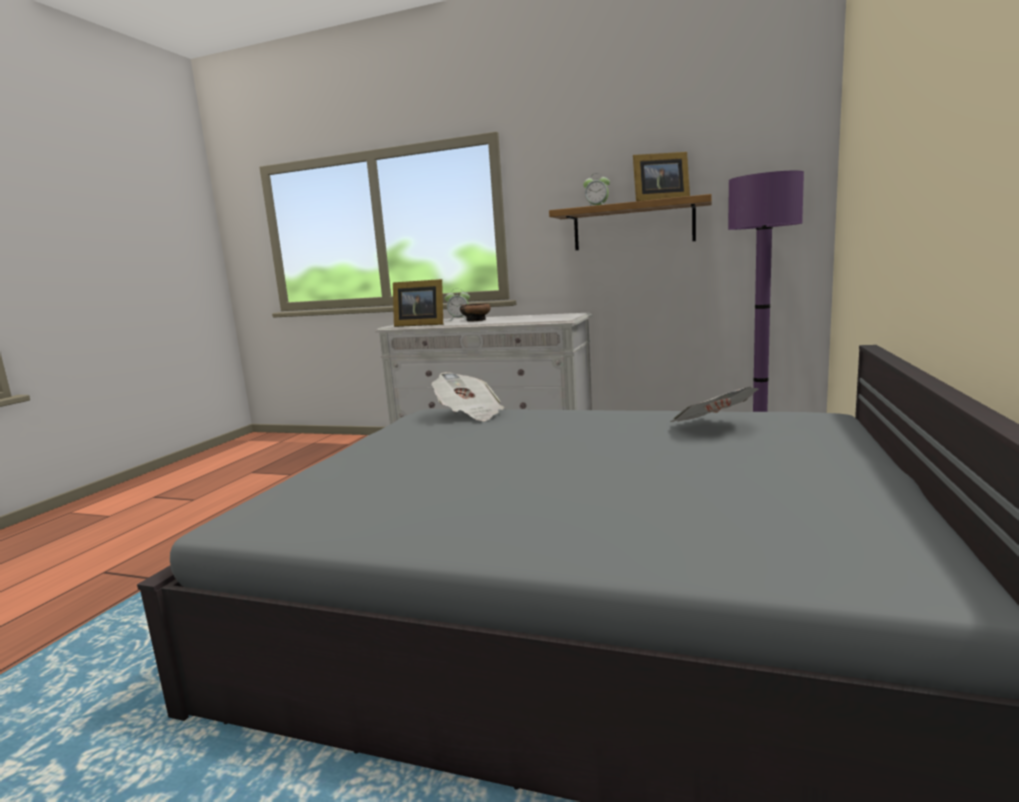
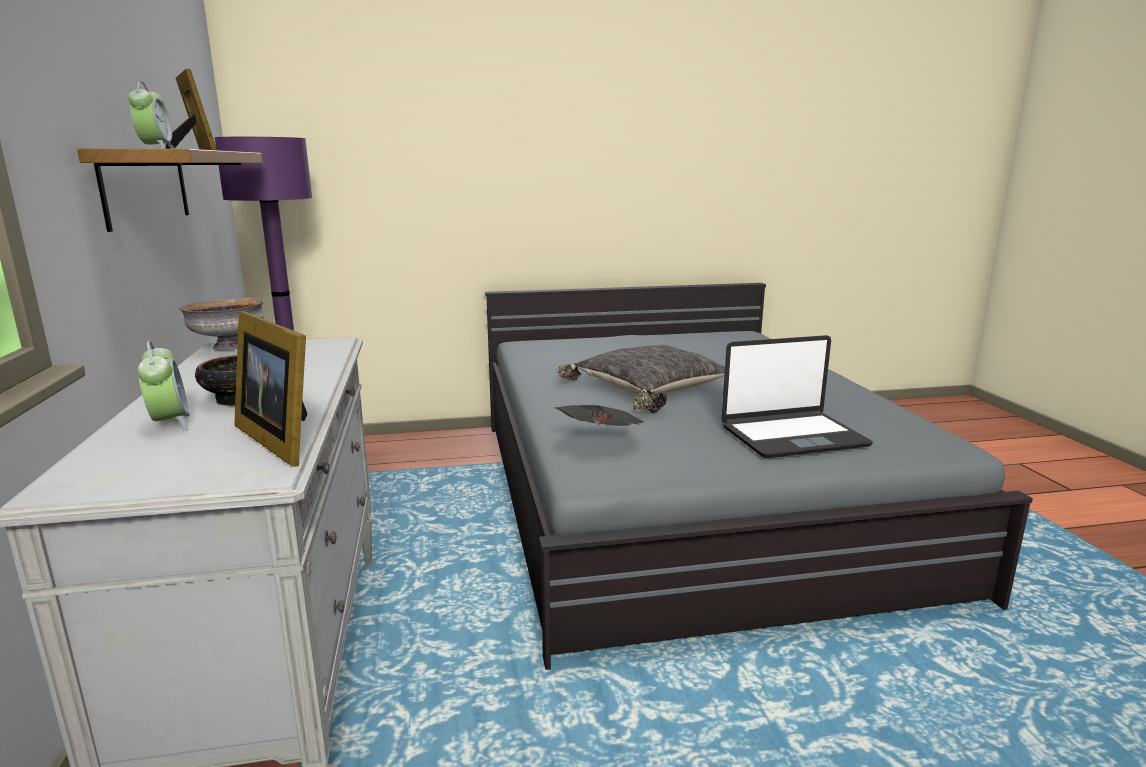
camera: 120 degrees left, 5 degrees up
picture frame [393,279,443,327] -> picture frame turned 150 degrees clockwise [234,311,307,467]
newspaper [670,387,758,422] -> none
none -> grey bowl [179,298,264,350]
none -> pillow [556,345,725,413]
none -> laptop [722,335,873,458]

